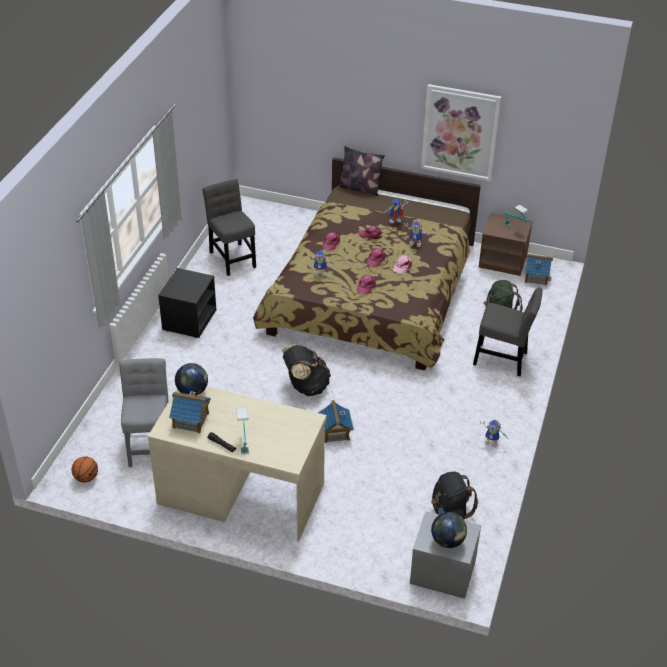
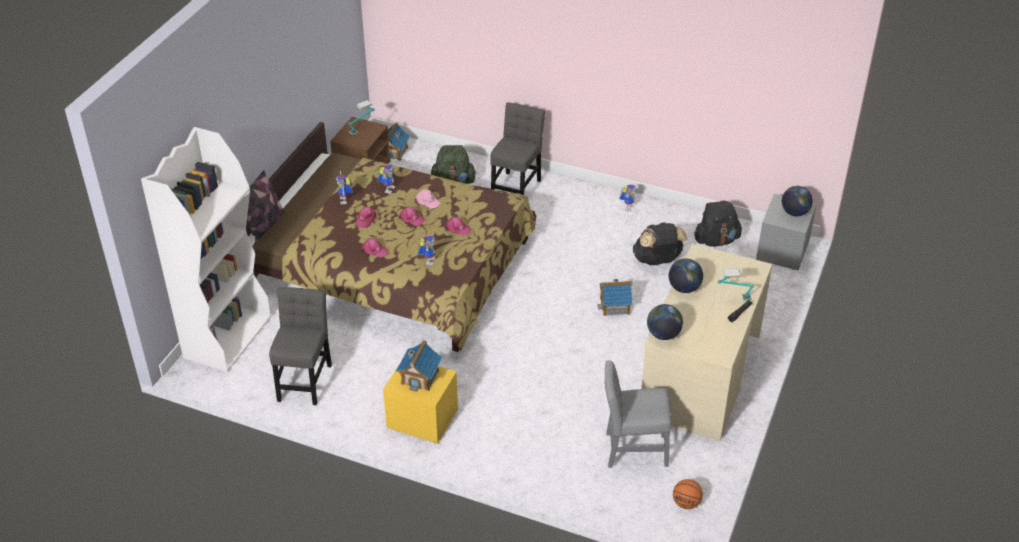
camera: 85 degrees left, 0 degrees up
black nightstand [158,268,216,338] -> yellow nightstand [383,366,458,444]
toy house [169,391,210,433] -> toy house moved to [396,340,443,392]
grey chair [203,179,256,276] -> grey chair turned 120 degrees clockwise [269,287,332,405]
black backpack [282,344,331,396] -> black backpack moved to [633,222,687,265]
picture [421,84,501,181] -> none
none -> white bookcase [141,127,271,372]
none -> globe [669,259,703,293]

